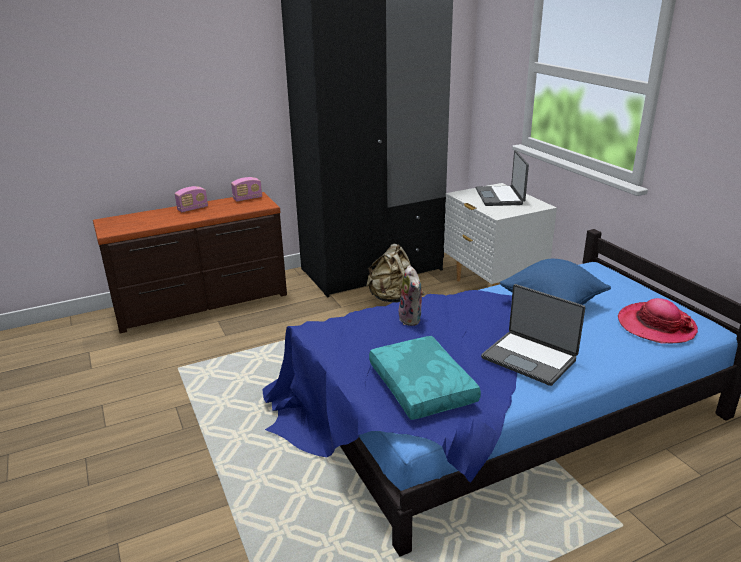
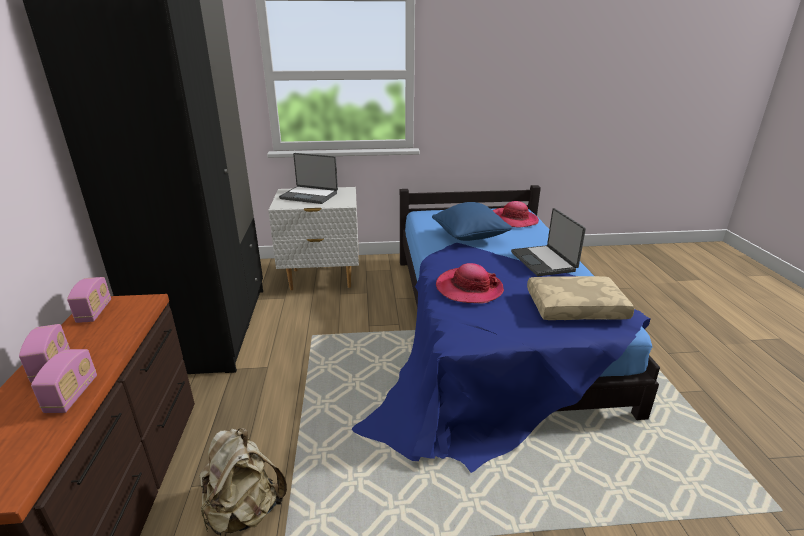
camera: 70 degrees left, 0 degrees up
beige backpack [366,244,411,303] -> beige backpack moved to [199,428,287,535]
turquoise pillow [369,336,481,420] -> beige pillow [527,276,634,320]
plush toy [399,265,425,326] -> hat [436,263,504,304]
laptop [481,284,585,386] -> laptop turned 105 degrees clockwise [511,208,586,276]
none -> radio [31,349,97,413]

